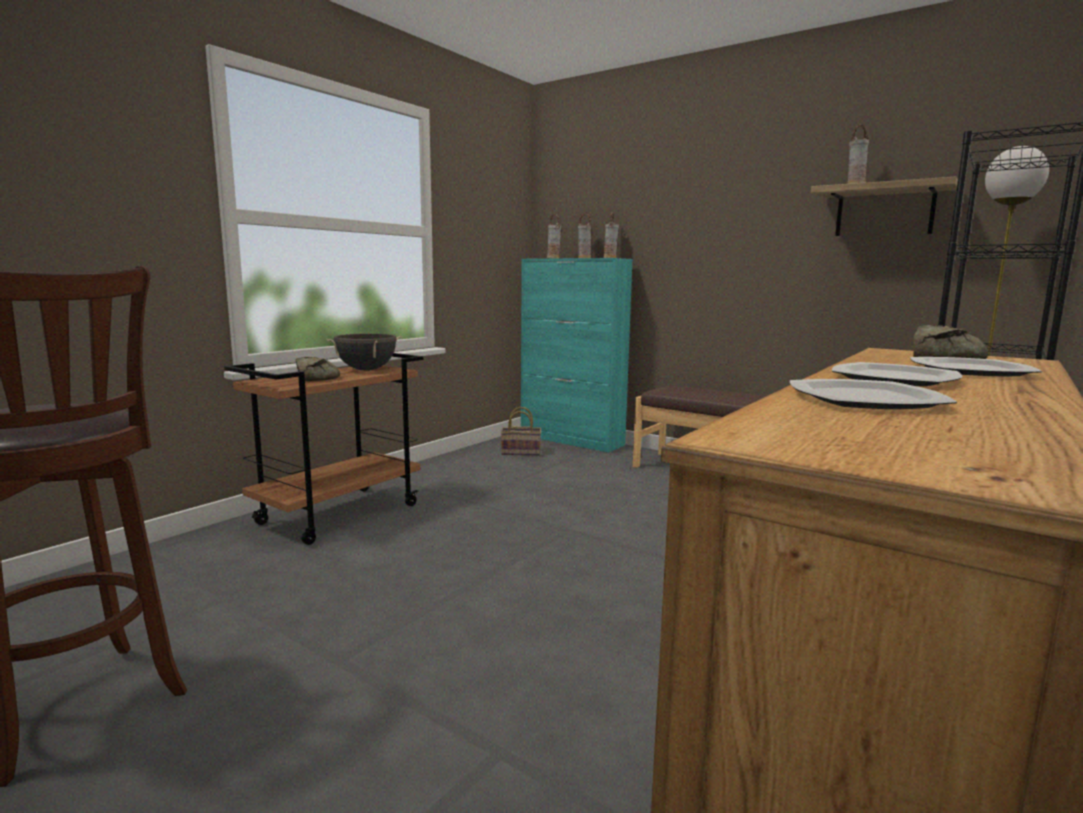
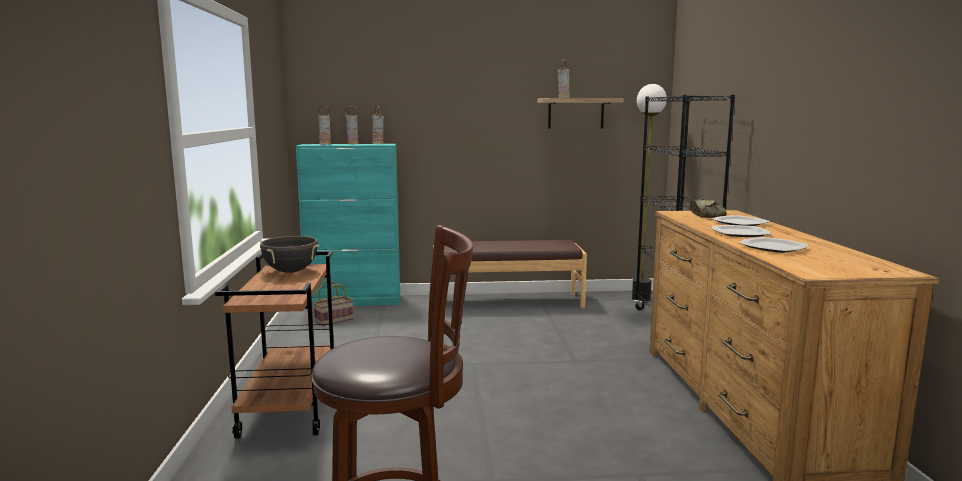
camera: 40 degrees left, 0 degrees up
bread [296,357,340,381] -> none

